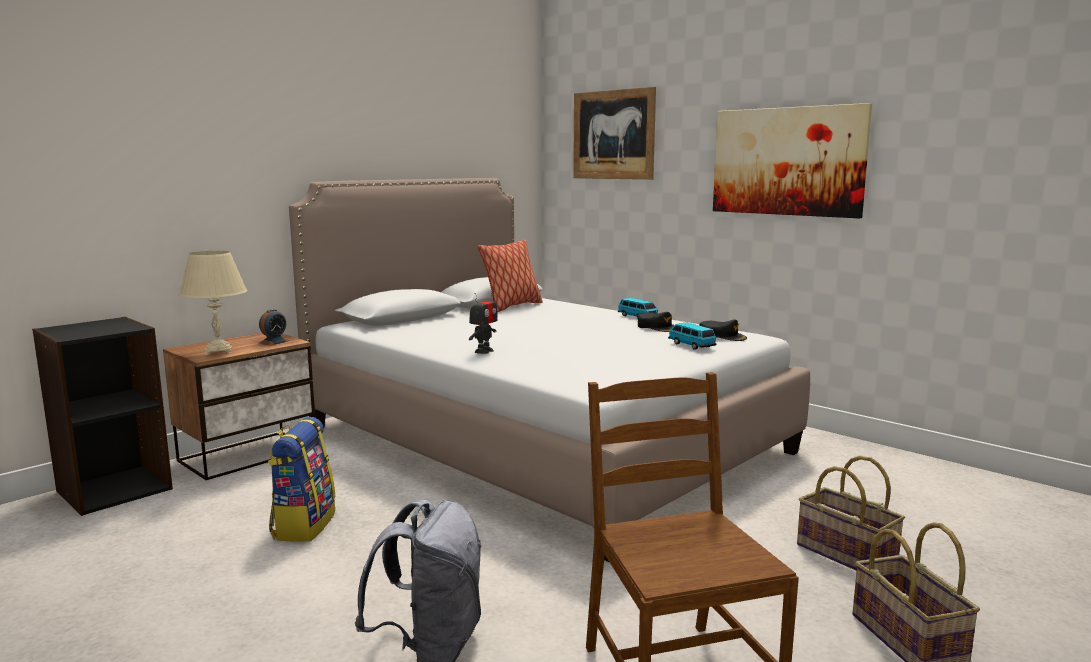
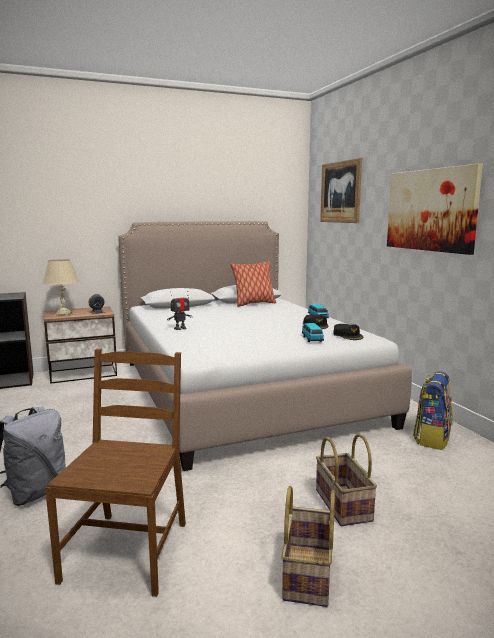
camera: 25 degrees right, 0 degrees up
backpack [268,417,335,542] -> backpack moved to [413,371,453,450]

